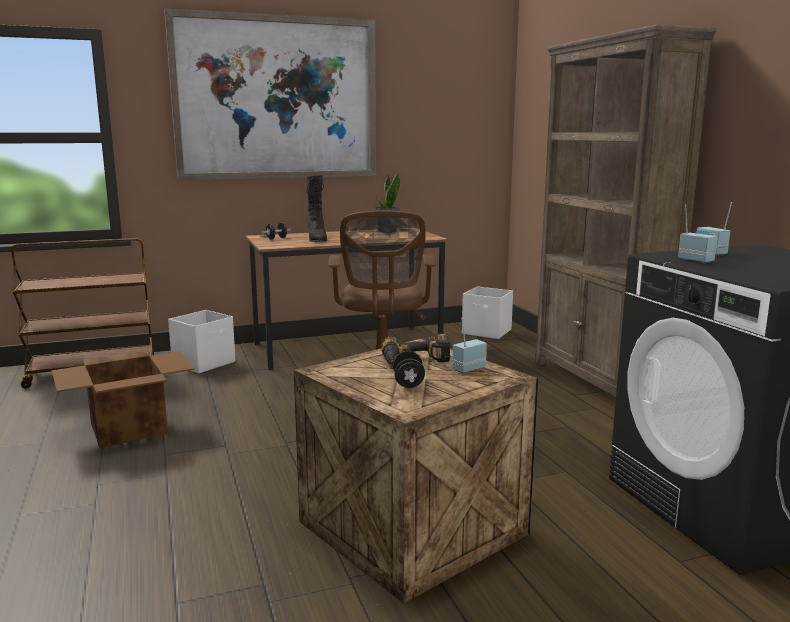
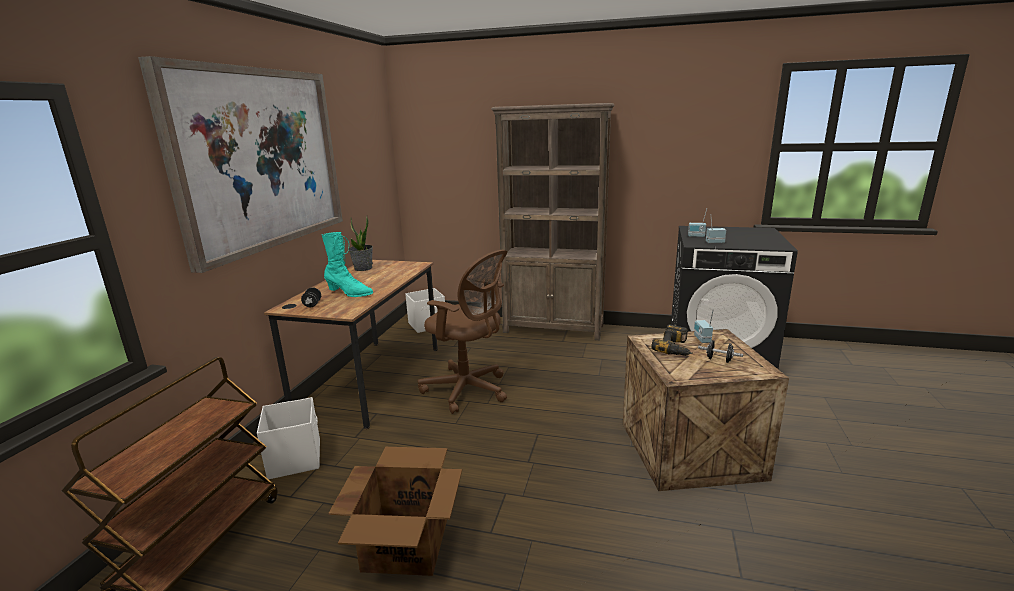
camera: 55 degrees left, 5 degrees up
black boot [307,175,327,242] -> turquoise boot [322,232,373,297]

